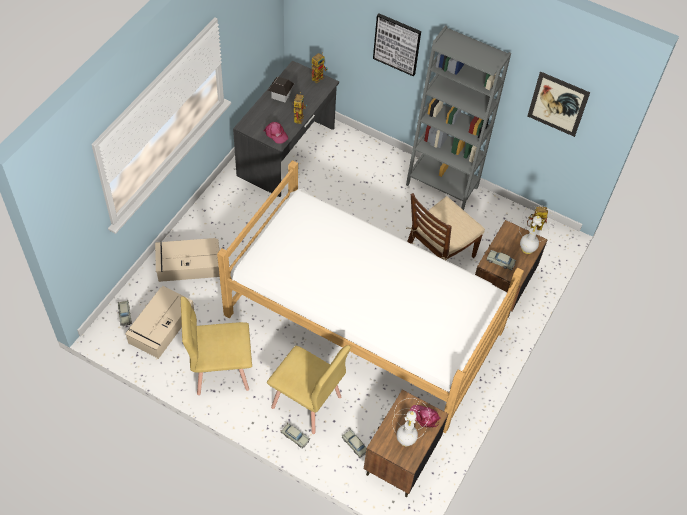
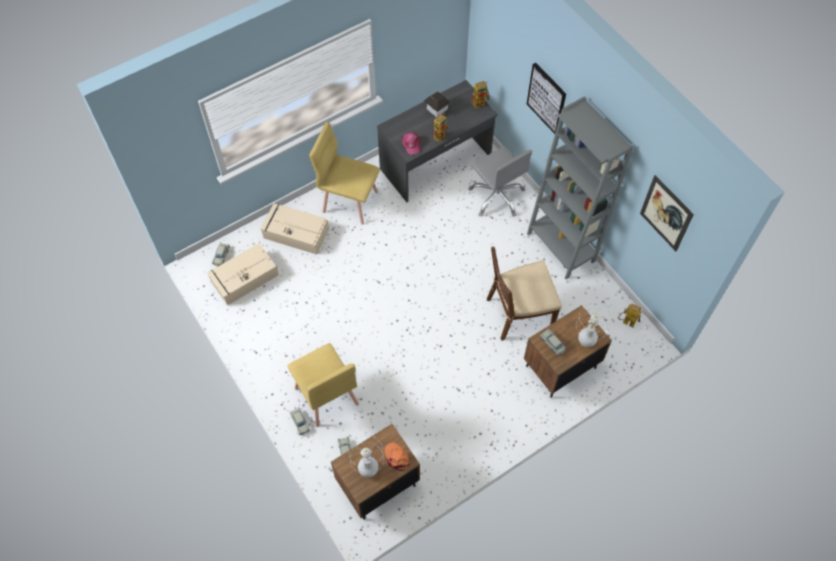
camera: 30 degrees right, 5 degrees up
yellow chair [181,296,252,395] -> yellow chair moved to [309,122,380,225]
bed [217,160,524,433] -> none
pink cap [409,405,440,427] -> orange cap [384,442,410,471]
none -> grey office chair [468,146,533,217]

